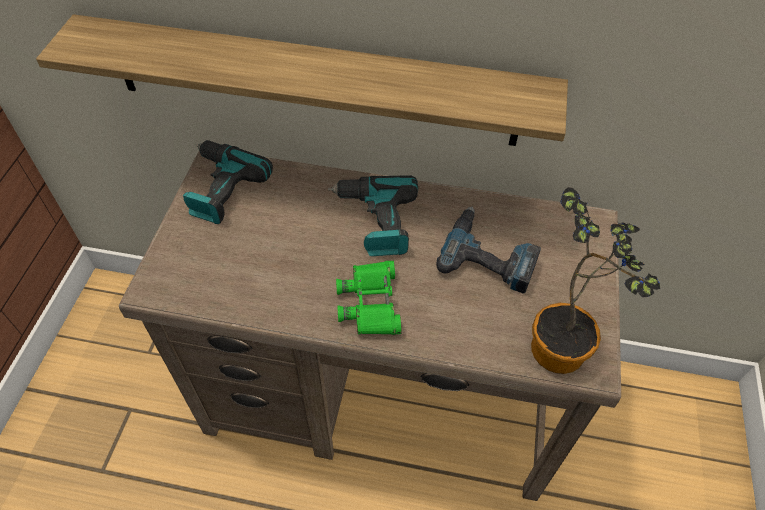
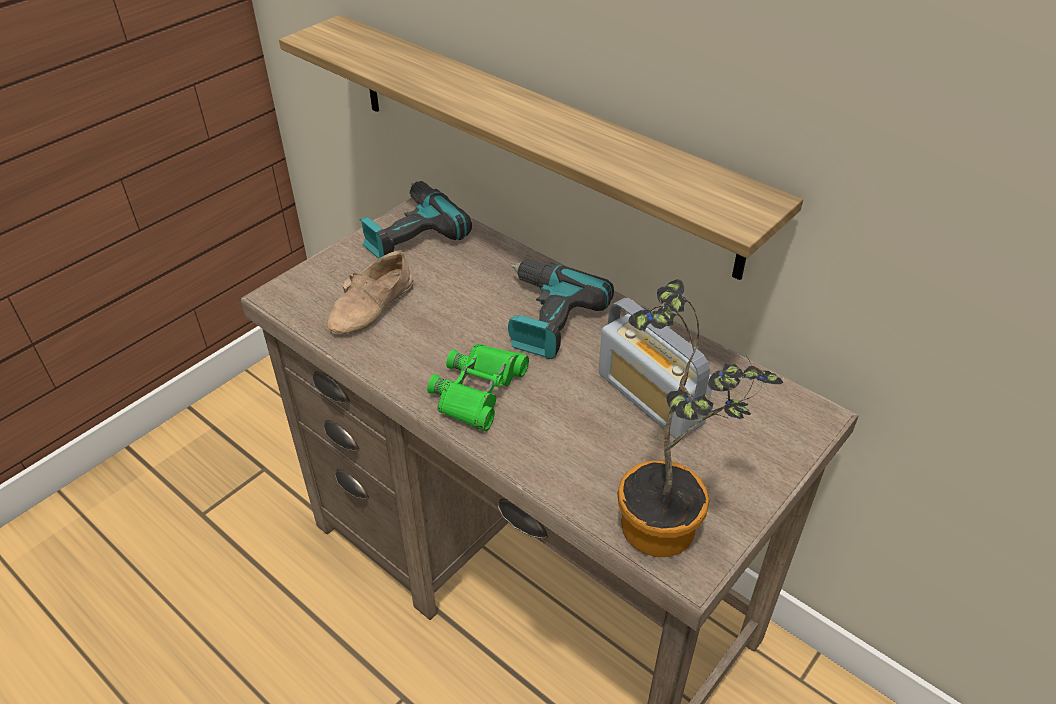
camera: 30 degrees right, 10 degrees down
power drill [436,207,541,293] -> radio [599,298,712,439]
none -> beige shoe [327,250,414,335]

